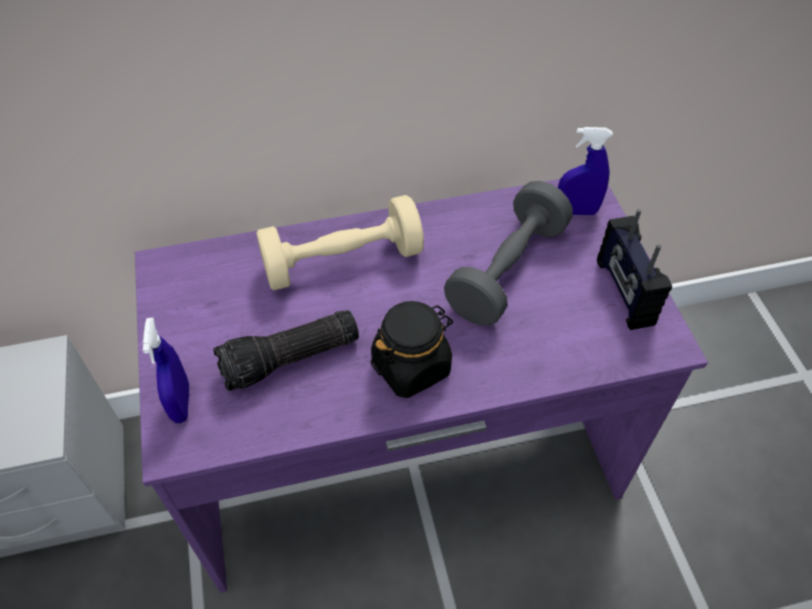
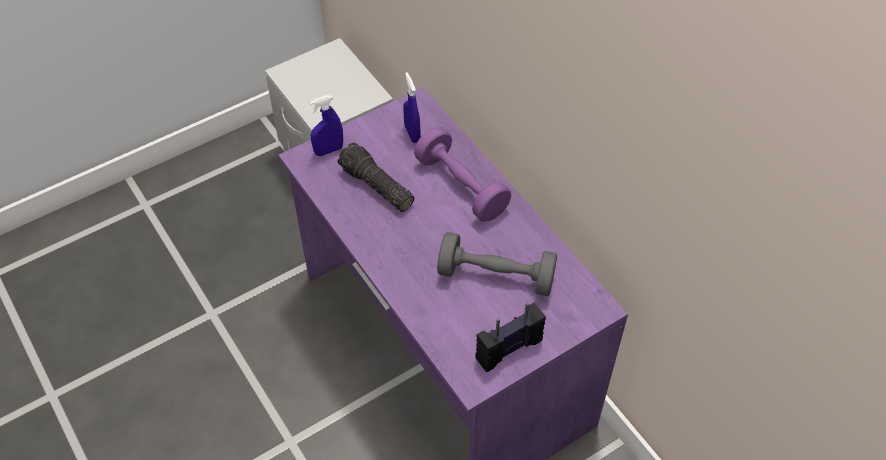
camera: 70 degrees right, 0 degrees up
beige dumbbell [256,195,424,290] -> purple dumbbell [414,127,511,222]
black jar [371,301,453,398] -> none
blue spray bottle [558,127,613,215] -> blue spray bottle moved to [403,72,421,143]

